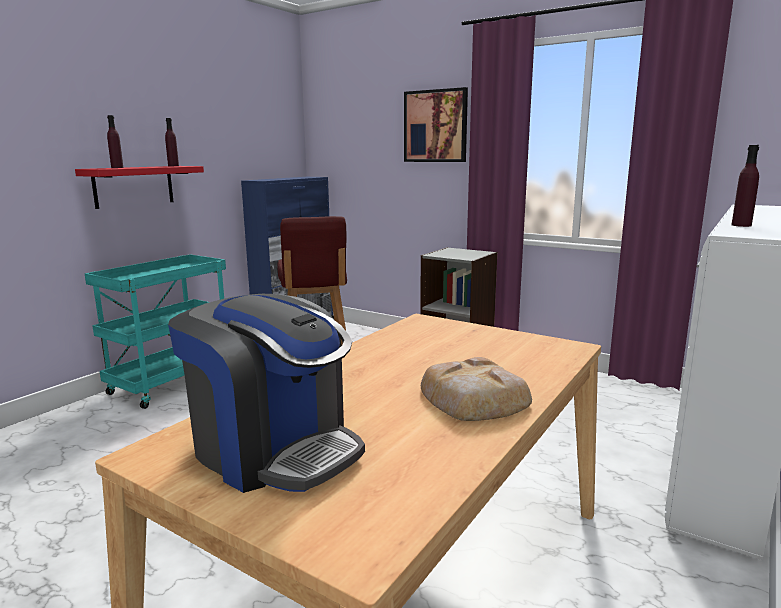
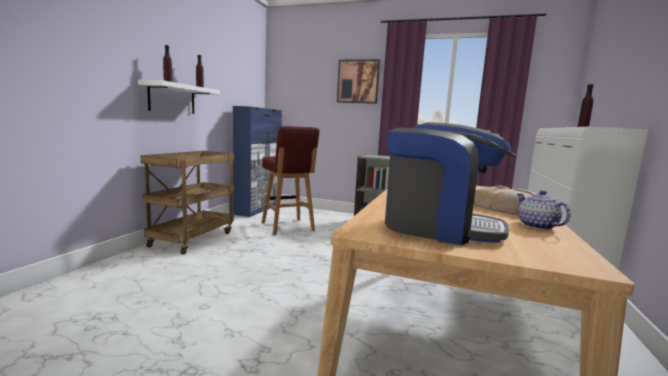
camera: 15 degrees left, 5 degrees down
red shelf [75,166,204,209] -> white shelf [138,80,220,114]
turquoise cart [85,254,226,409] -> brown cart [141,151,234,254]
none -> teapot [517,190,571,230]

